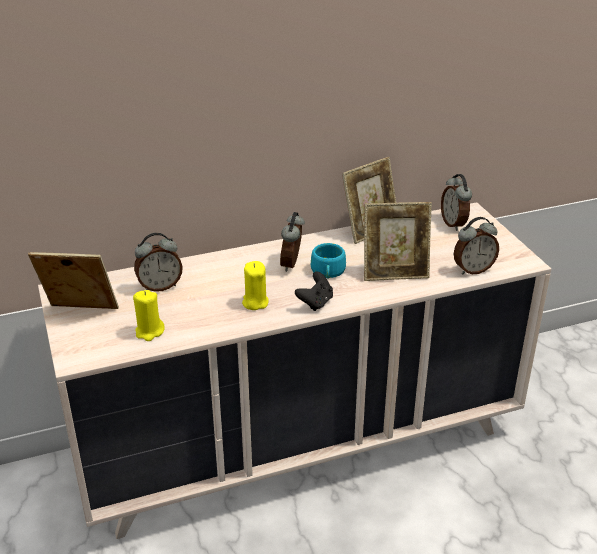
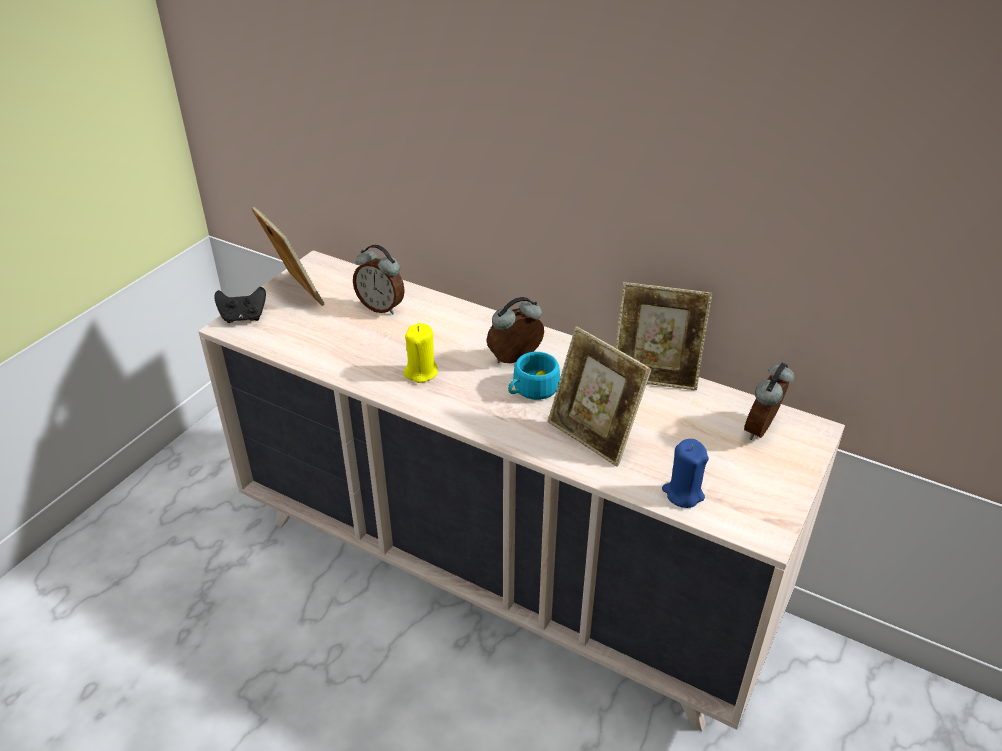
camera: 50 degrees right, 5 degrees up
yellow candle [133,290,165,341] -> none
black game controller [295,272,333,311] -> black game controller moved to [214,287,266,323]
alarm clock [454,217,499,275] -> blue candle [662,439,709,508]

